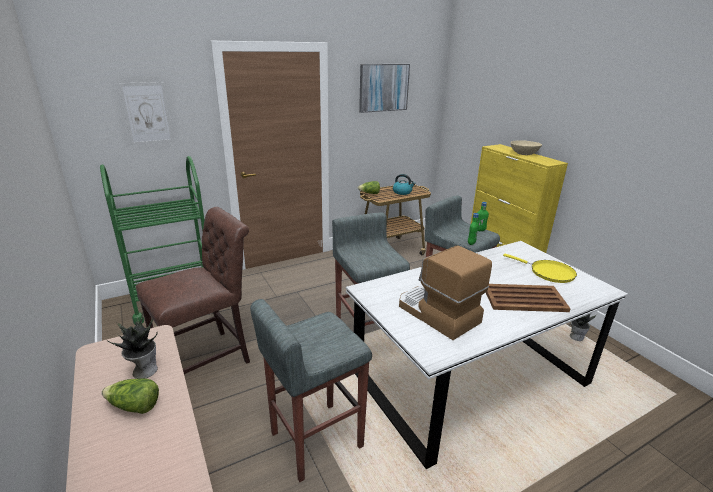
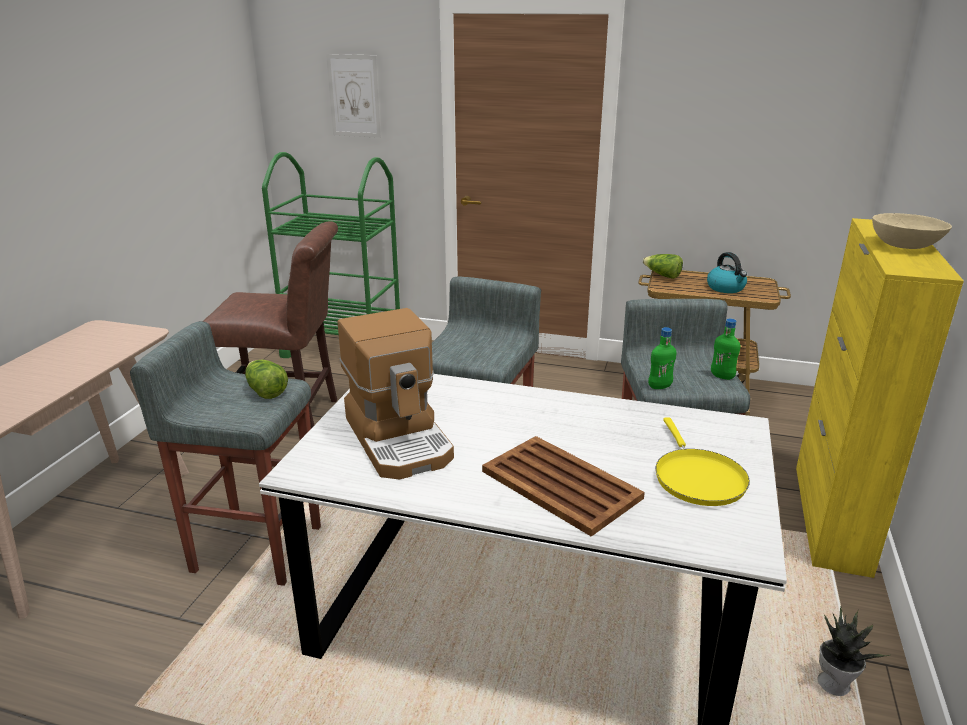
camera: 45 degrees right, 0 degrees up
lettuce [101,378,159,414] -> lettuce moved to [245,360,288,399]
potted plant [107,313,158,379] -> none
picture [359,64,410,113] -> none
coffee machine [399,245,492,340] -> coffee machine turned 150 degrees clockwise [338,308,454,480]

